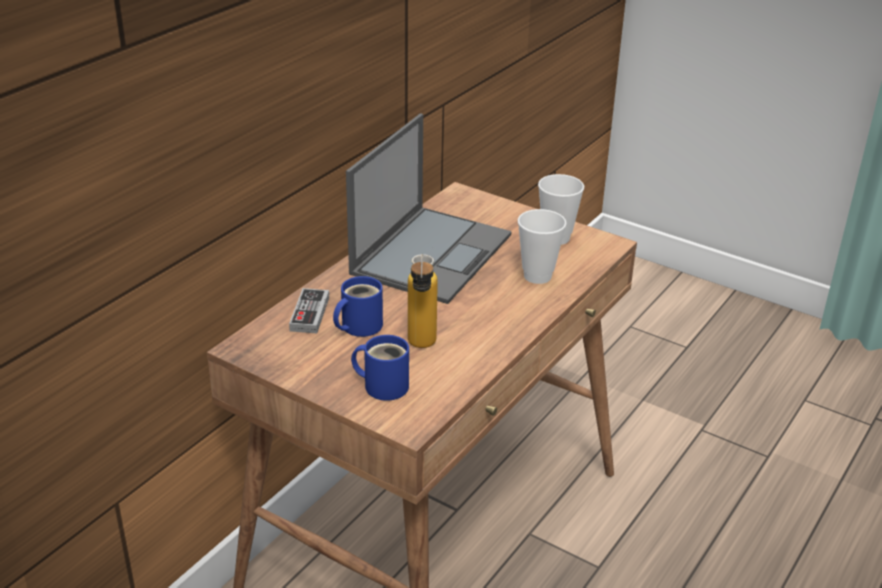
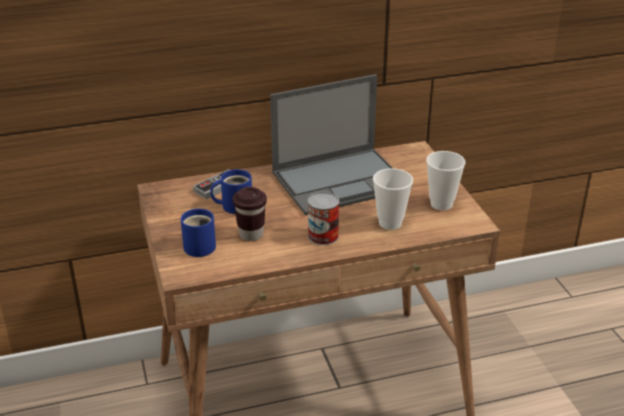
camera: 40 degrees right, 0 degrees up
bottle [408,254,438,348] -> brown cup [233,187,267,241]
none -> can [308,192,339,245]

